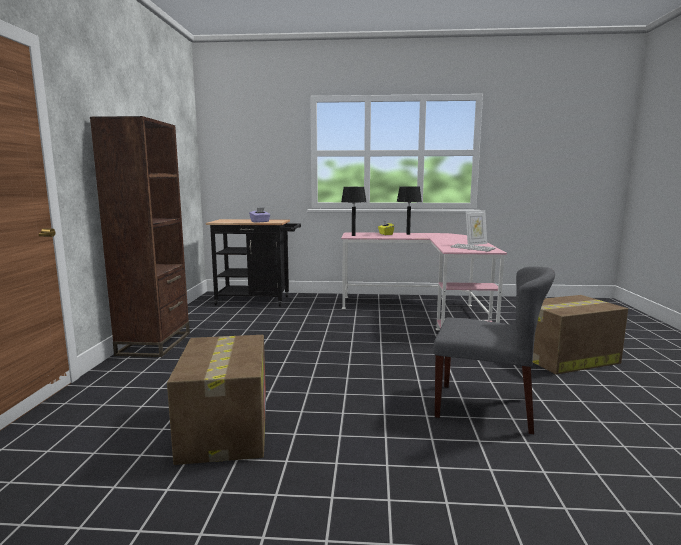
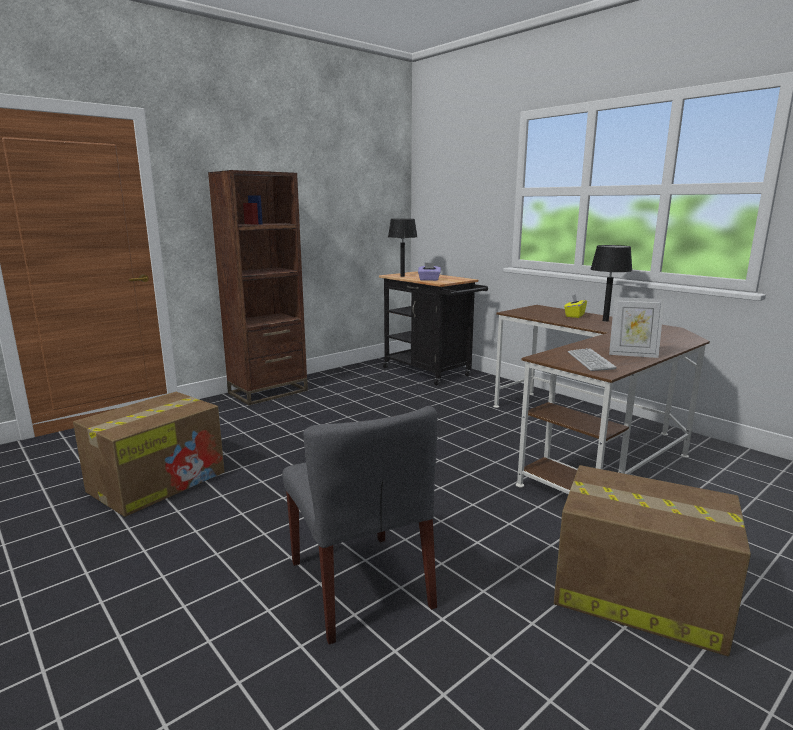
camera: 45 degrees right, 5 degrees up
black table lamp [341,187,366,236] -> black table lamp moved to [388,219,417,277]
pink desk [341,232,507,330] -> brown desk [493,305,710,494]

